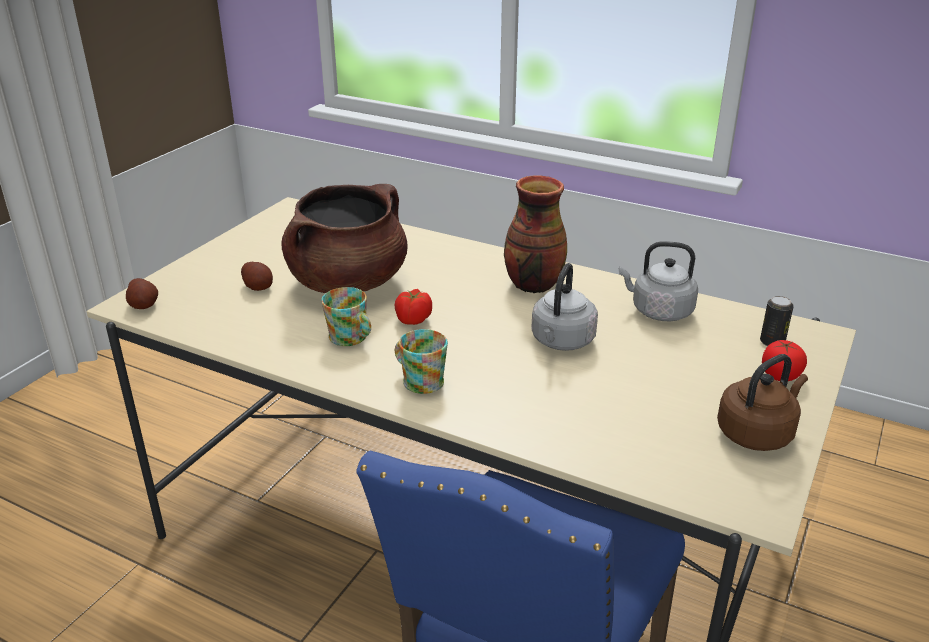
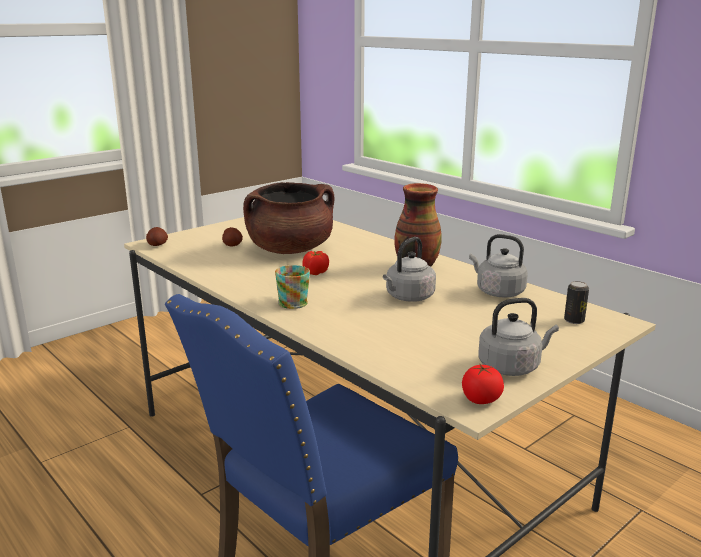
camera: 20 degrees right, 10 degrees down
mug [321,287,371,346] -> none
brown kettle [717,354,808,451] -> grey kettle [478,298,559,376]
tomato [762,340,807,381] -> tomato moved to [462,364,504,404]

